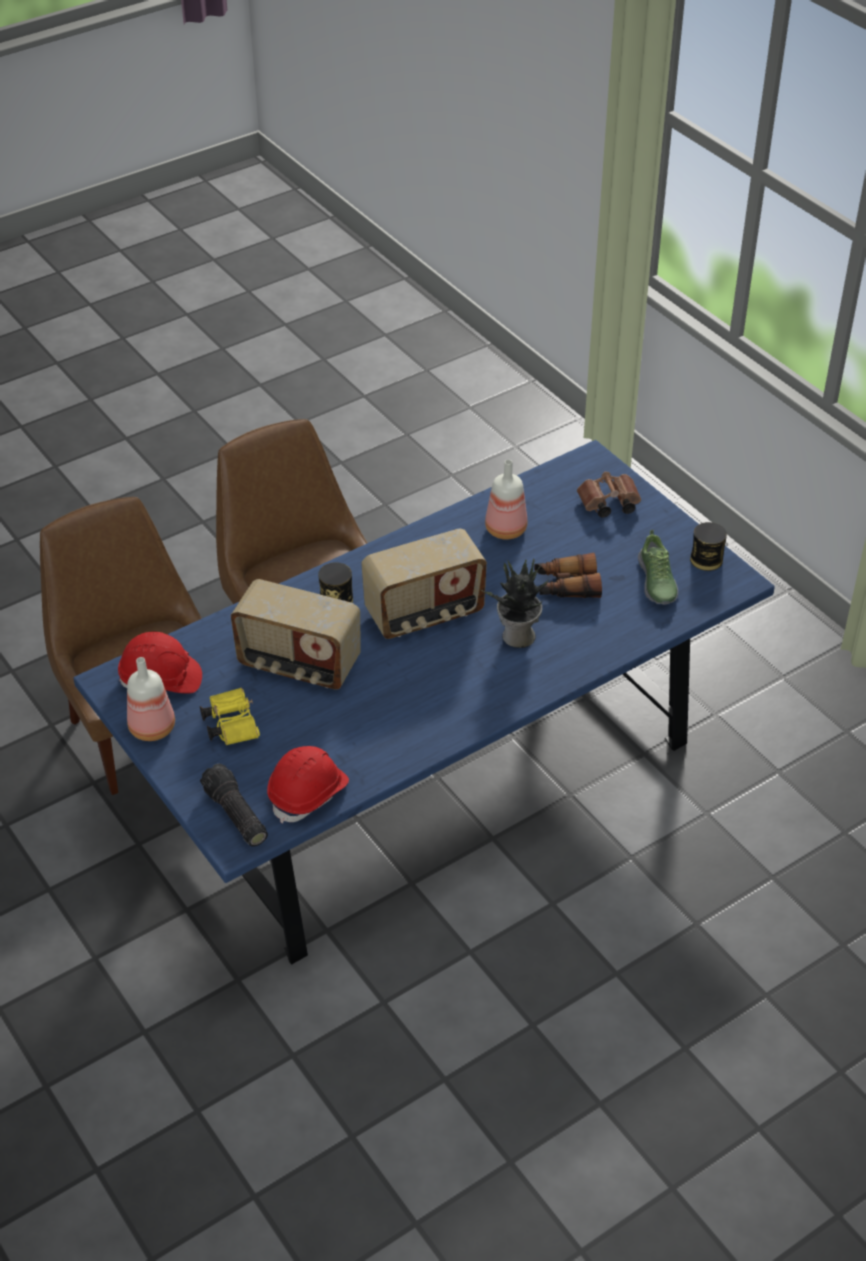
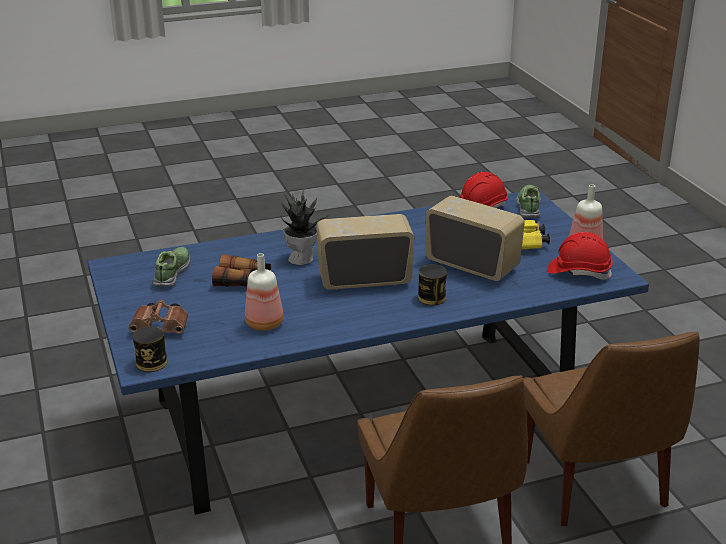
camera: 165 degrees left, 15 degrees down
flashlight [200,764,268,847] -> shoe [516,185,540,218]
can [690,522,727,571] -> can moved to [133,326,167,372]

